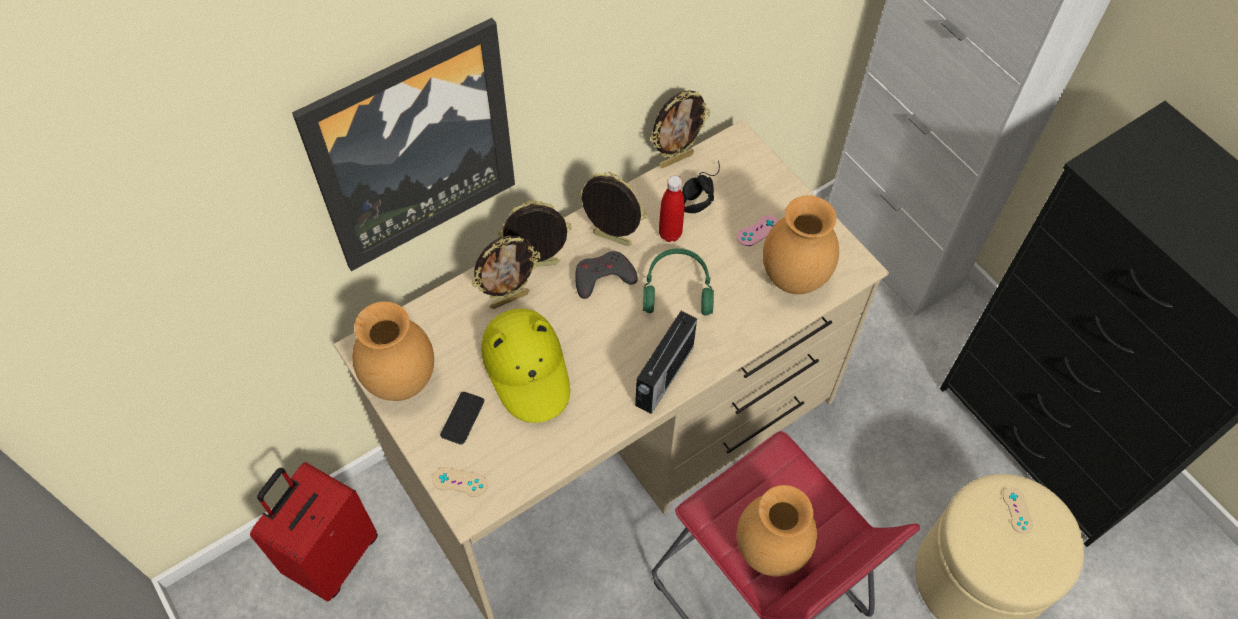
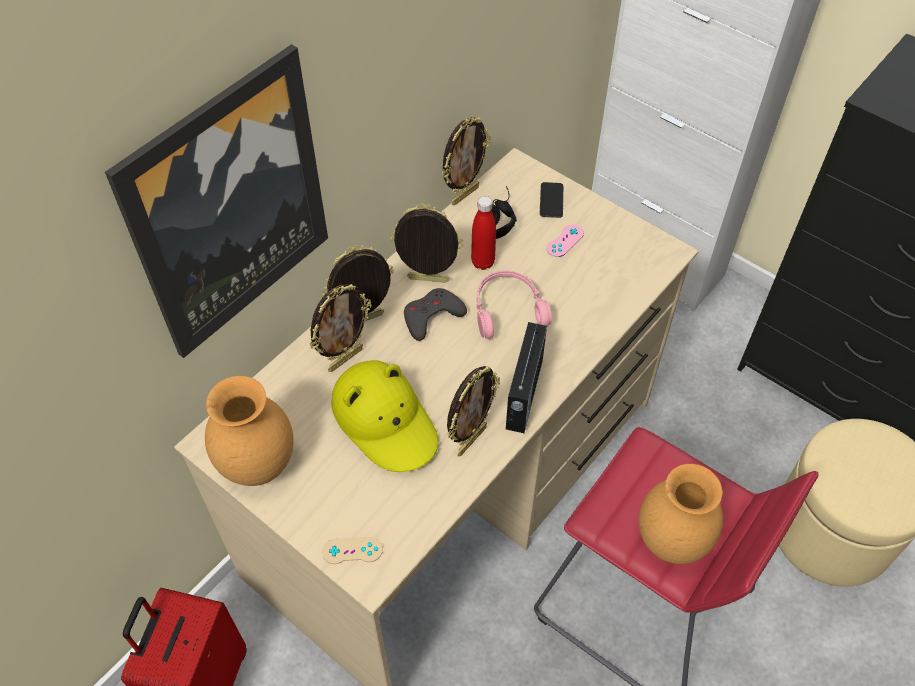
camera: 15 degrees left, 5 degrees down
phone [440,392,484,445] -> phone moved to [540,182,563,218]
green headphones [643,248,714,316] -> pink headphones [477,271,552,339]
brown vase [763,195,839,294] -> none
beige game controller [1003,488,1033,534] -> none
none -> picture frame [447,366,500,456]

